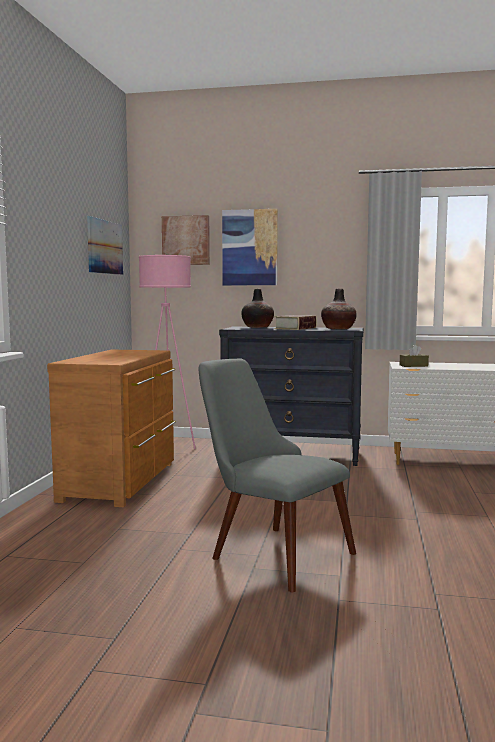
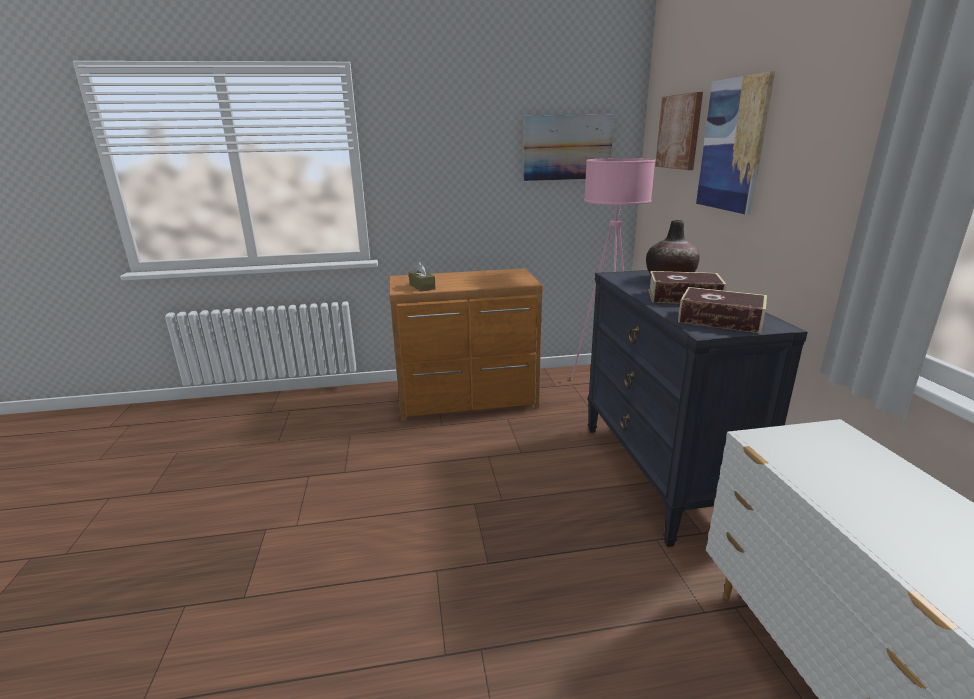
camera: 70 degrees right, 15 degrees up
grey chair [198,359,356,592] -> none
vase [321,289,356,329] -> book [678,287,767,333]
brown tissue box [400,345,429,367] -> brown tissue box moved to [409,261,436,292]

